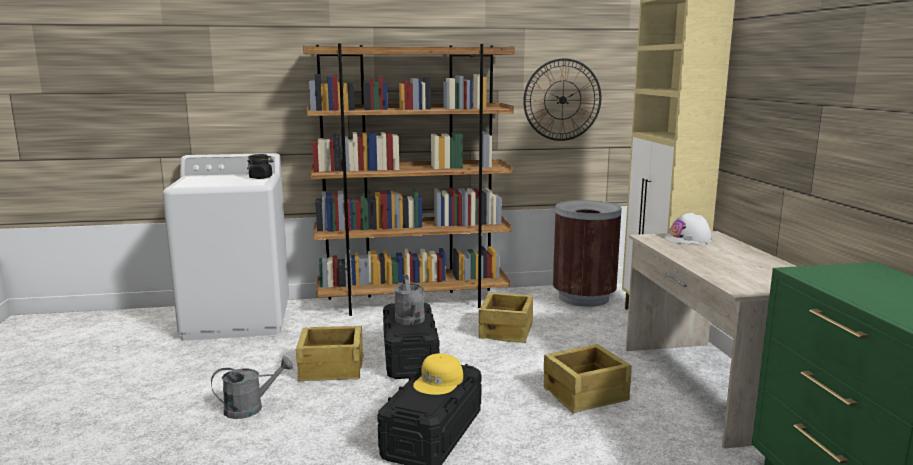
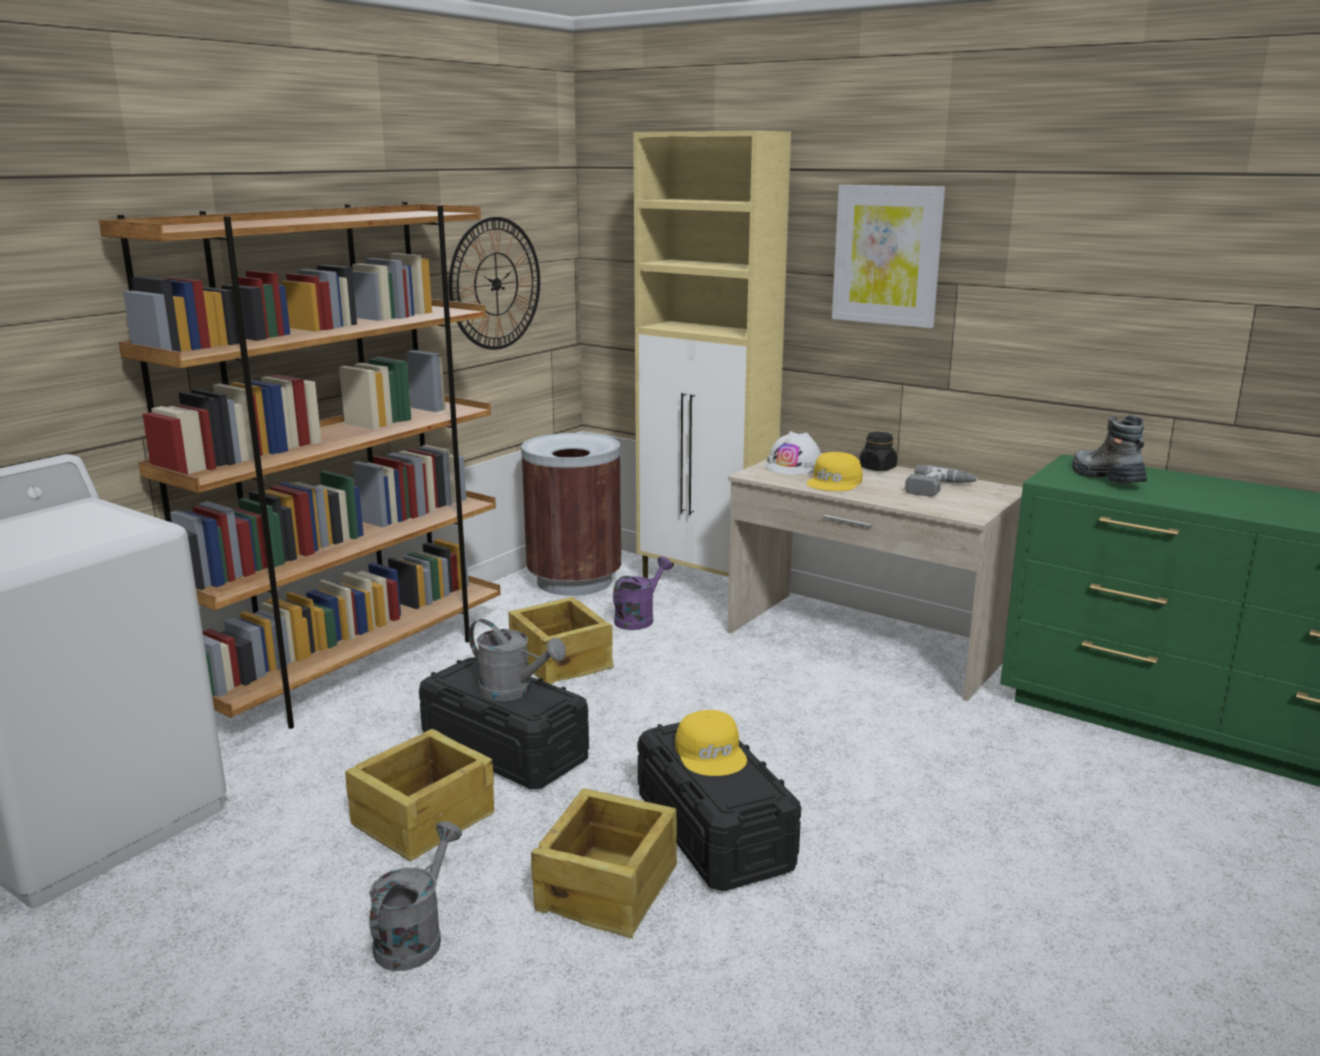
camera: 45 degrees left, 5 degrees up
black jar [247,154,273,179] -> black jar moved to [860,432,897,471]
crate [544,344,632,414] -> crate moved to [531,788,677,939]
none -> purple watering can [613,556,672,630]
none -> yellow cap [806,452,862,491]
none -> picture [832,185,945,328]
none -> power drill [905,465,978,497]
none -> boot [1072,415,1147,483]

